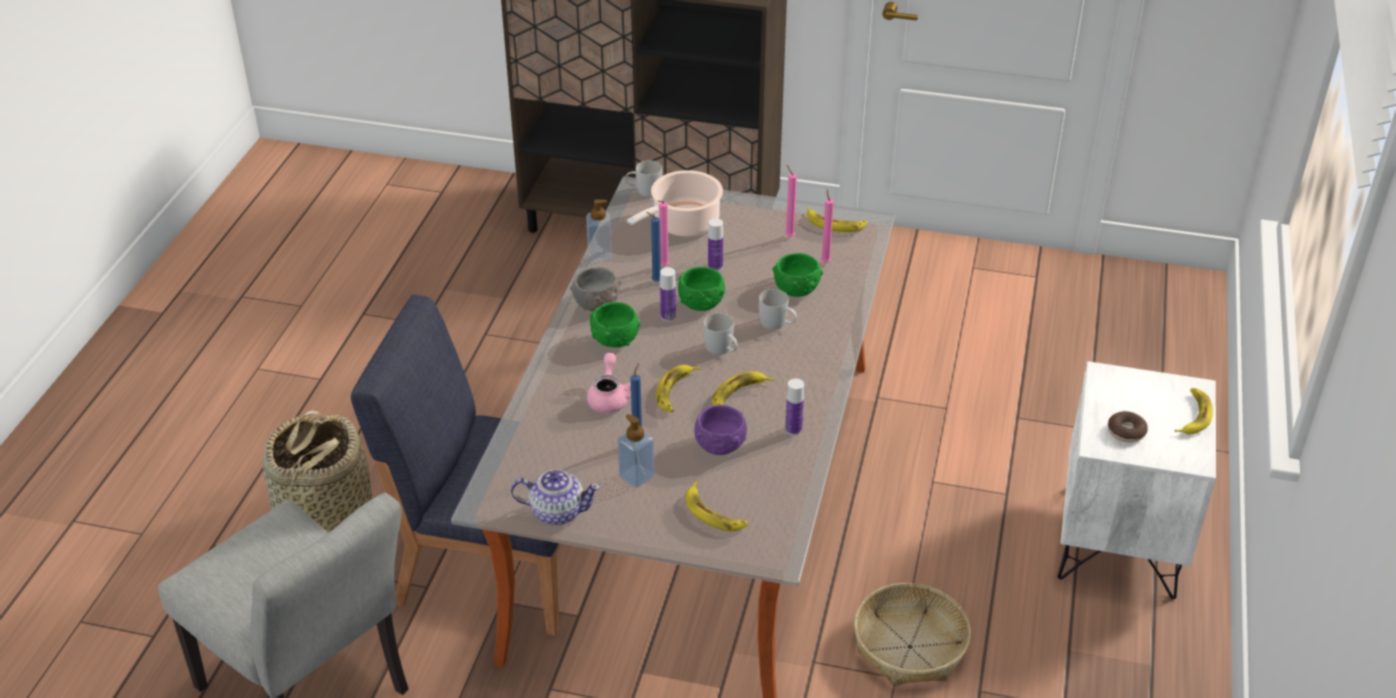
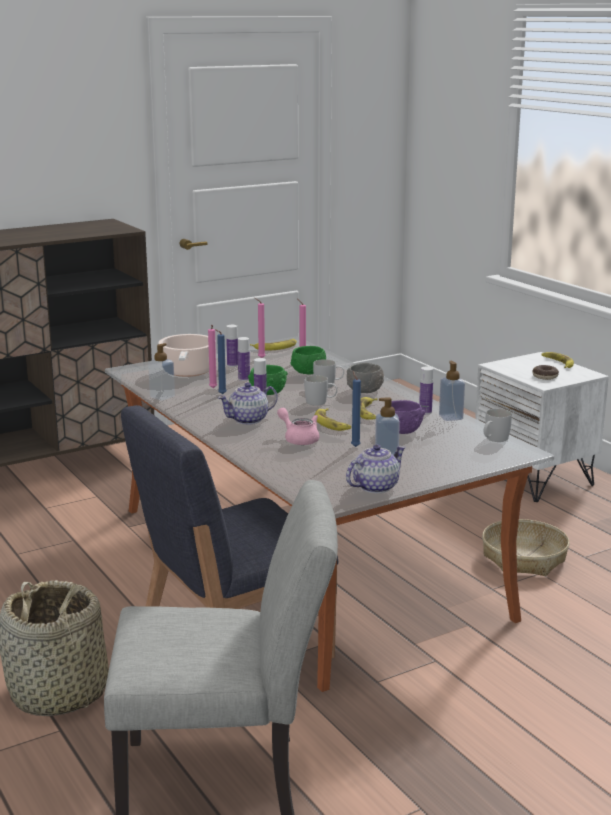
camera: 45 degrees left, 20 degrees down
grey bowl [570,267,621,311] -> grey bowl moved to [347,363,384,393]
green bowl [590,302,641,347] -> teapot [218,382,278,425]
white mug [625,160,662,197] -> white mug moved to [484,409,512,442]
banana [686,481,749,531] -> none
none -> bottle [226,325,238,367]
none -> soap dispenser [439,361,465,421]

